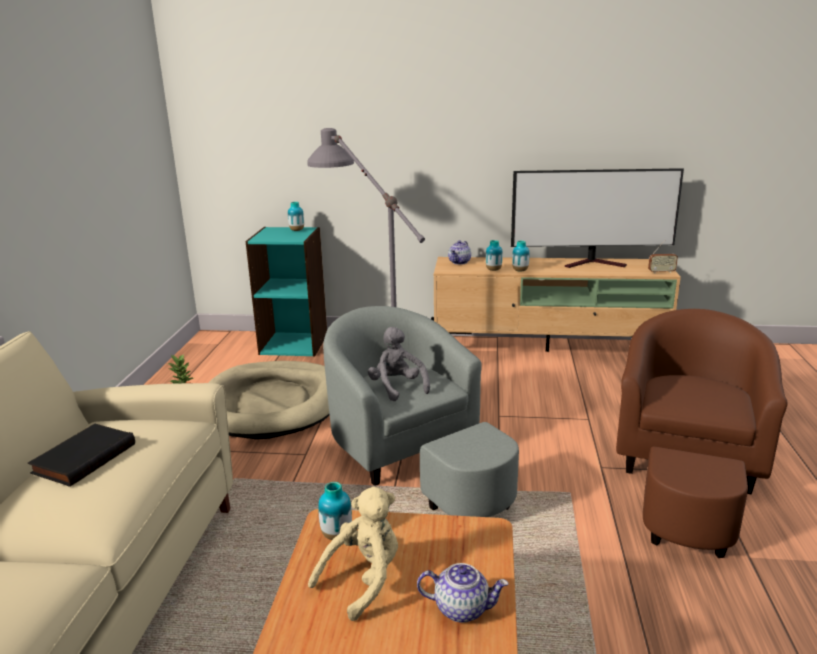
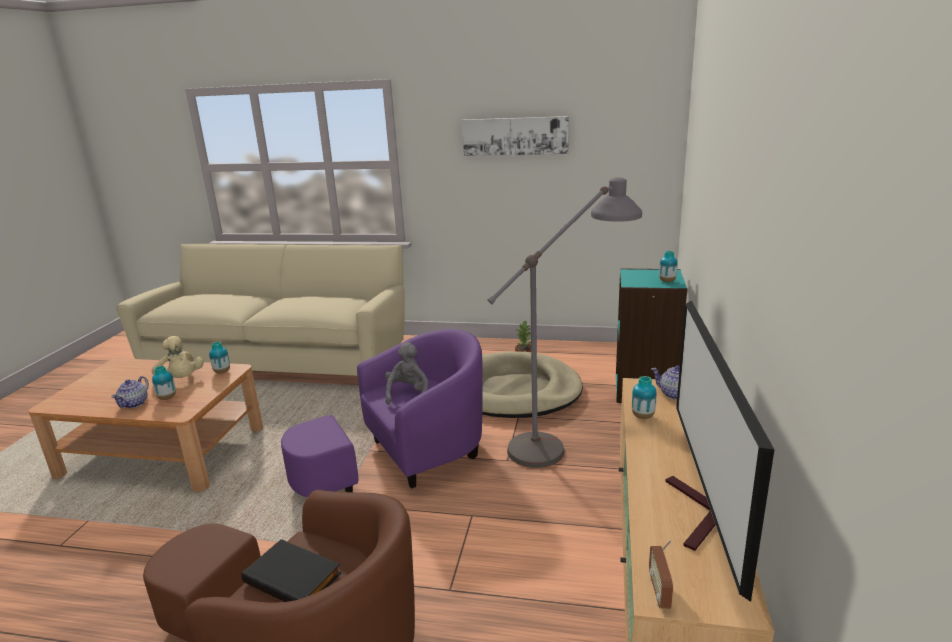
camera: 95 degrees right, 0 degrees up
black book [28,424,135,487] -> black book moved to [241,539,341,602]
grey armchair [323,306,519,517] -> purple armchair [281,329,483,497]
grey plush toy [368,327,430,401] -> grey plush toy turned 60 degrees counterclockwise [385,342,428,405]
vase [512,241,529,272] -> vase moved to [152,366,176,400]
none -> picture [462,116,569,156]

